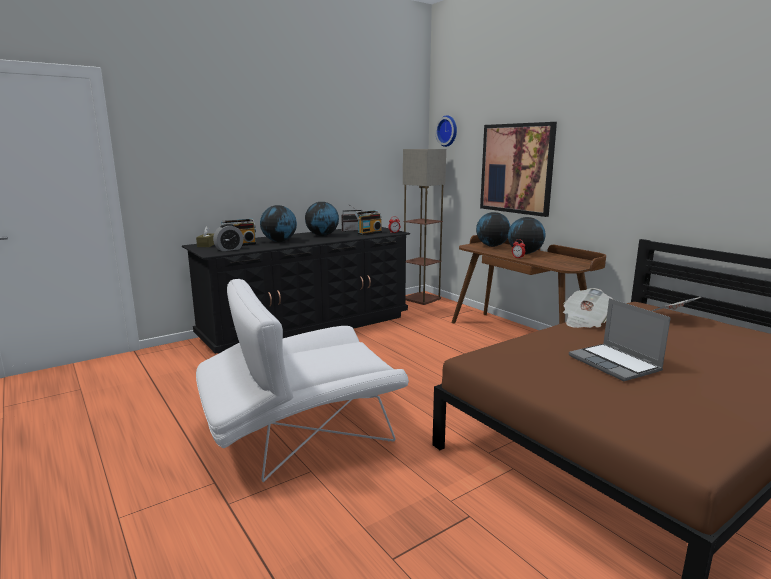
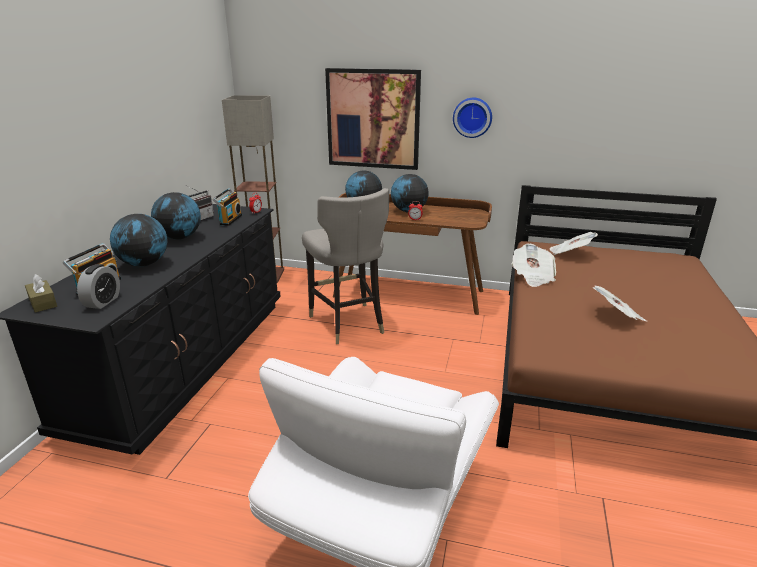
camera: 40 degrees left, 10 degrees up
wall clock [435,115,457,147] -> wall clock moved to [453,98,492,138]
laptop [569,298,671,381] -> newspaper [592,286,647,321]
none -> grey stool [302,188,389,344]

